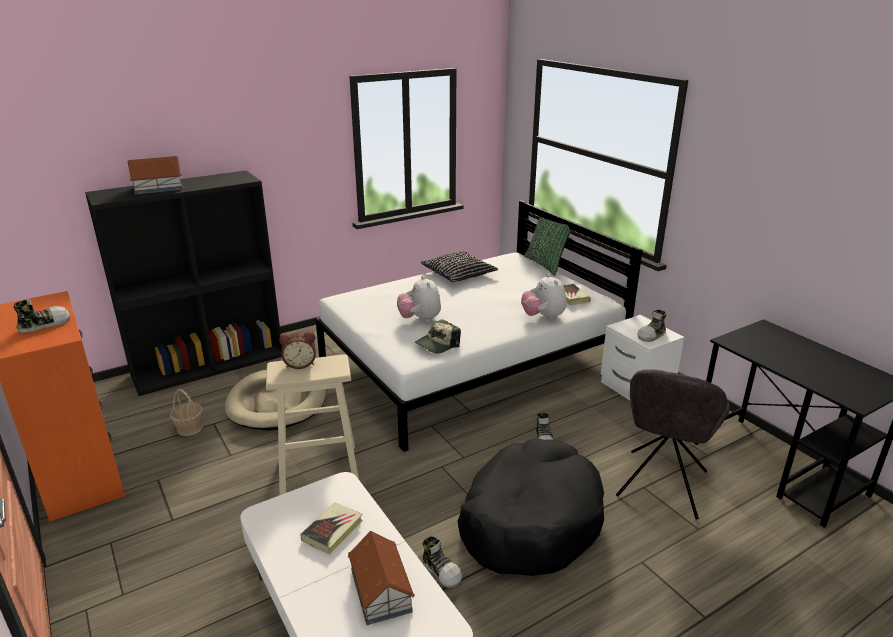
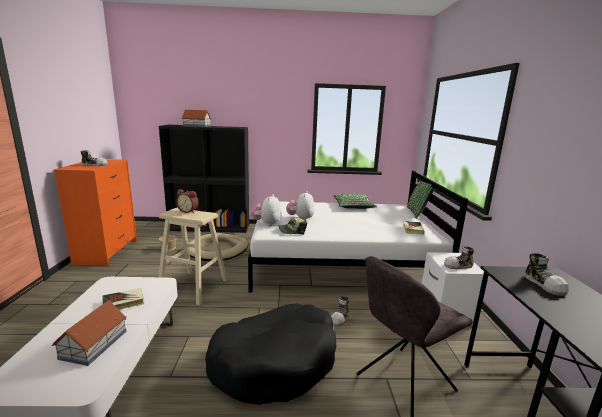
camera: 30 degrees right, 10 degrees down
black pillow [420,251,499,282] -> green pillow [334,193,377,209]
shoe [422,536,462,588] -> shoe moved to [524,253,569,296]
plush toy [521,274,567,320] -> plush toy moved to [251,194,281,226]

